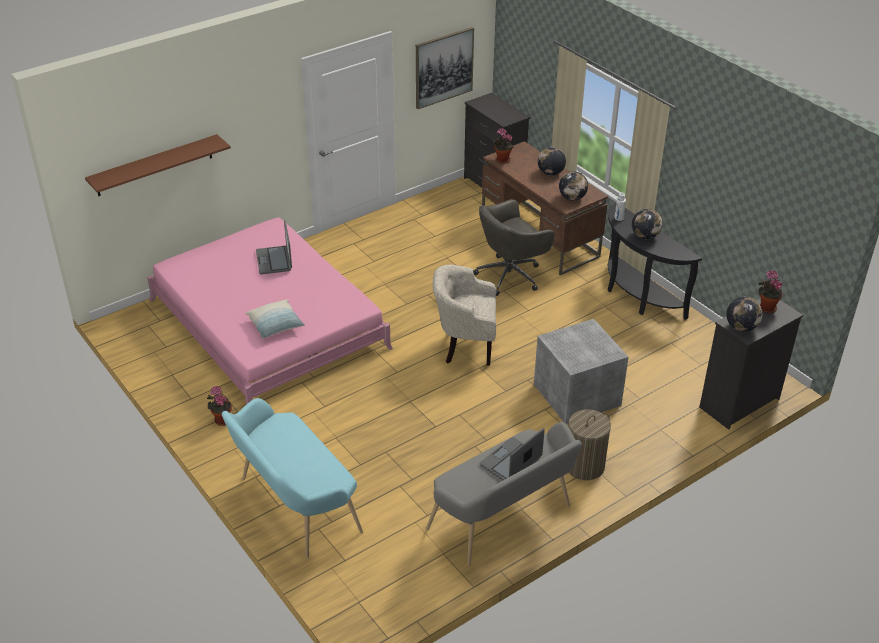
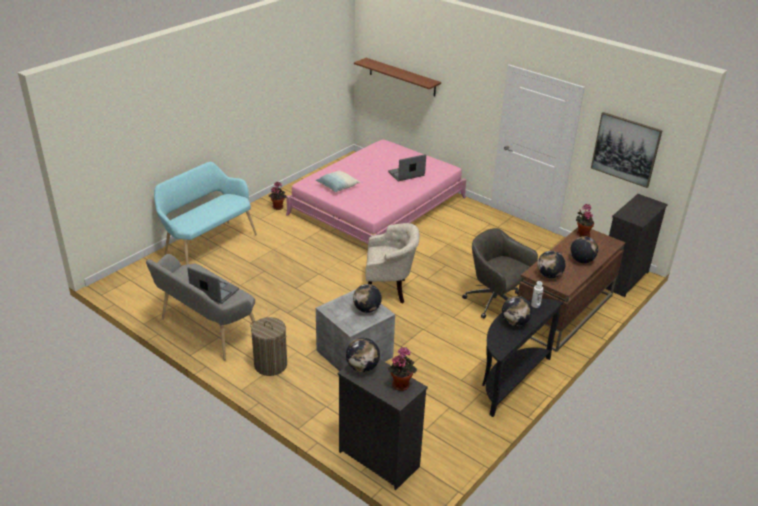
camera: 75 degrees right, 5 degrees down
beige armchair [433,265,496,366] -> beige armchair turned 105 degrees clockwise [365,223,420,303]
none -> globe [353,284,382,313]

